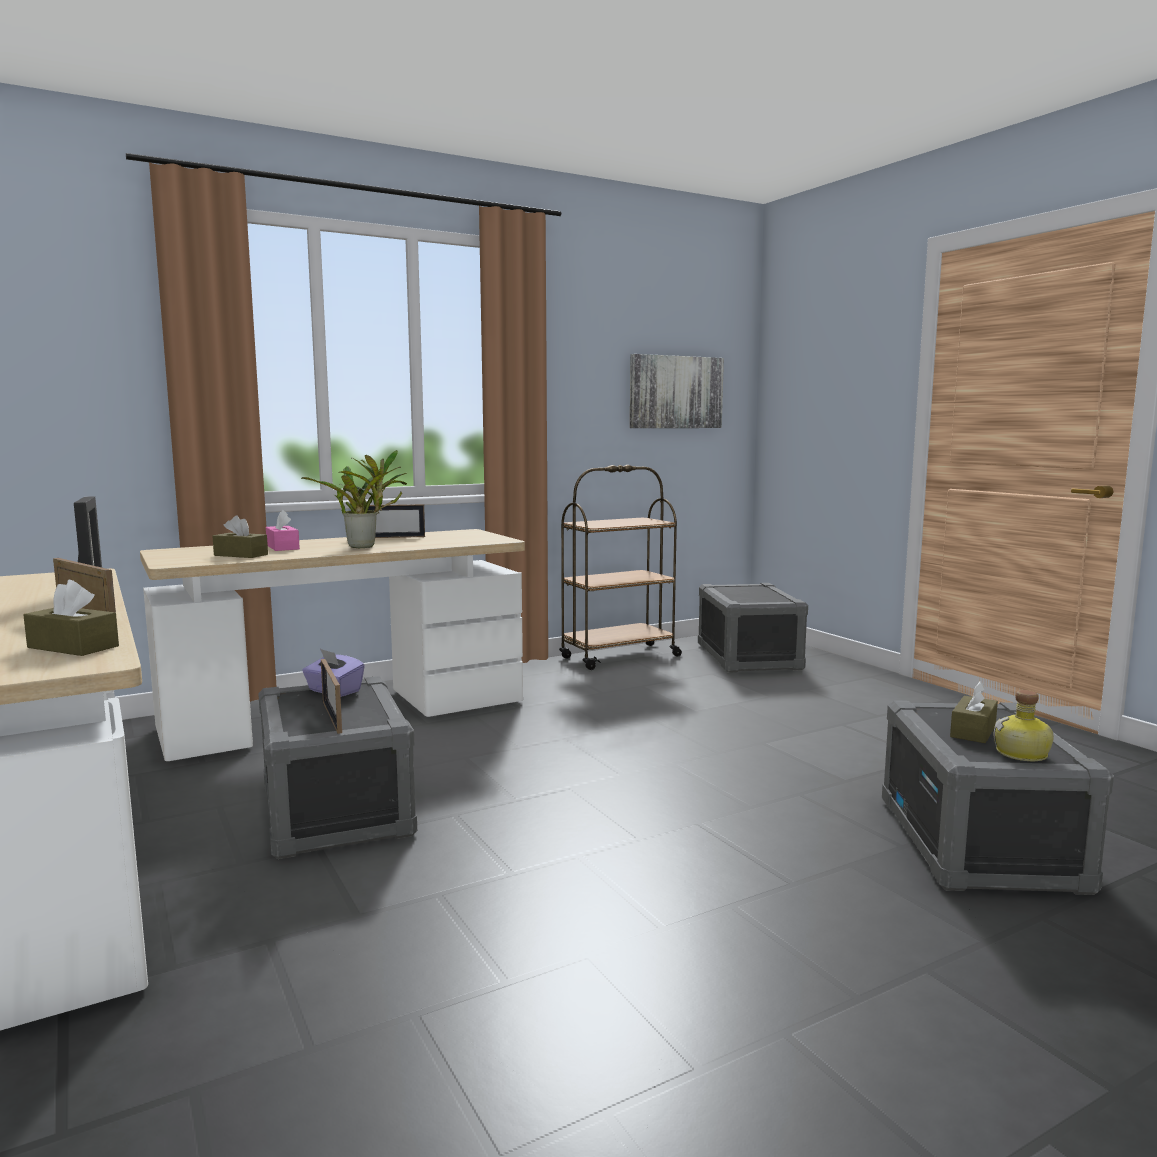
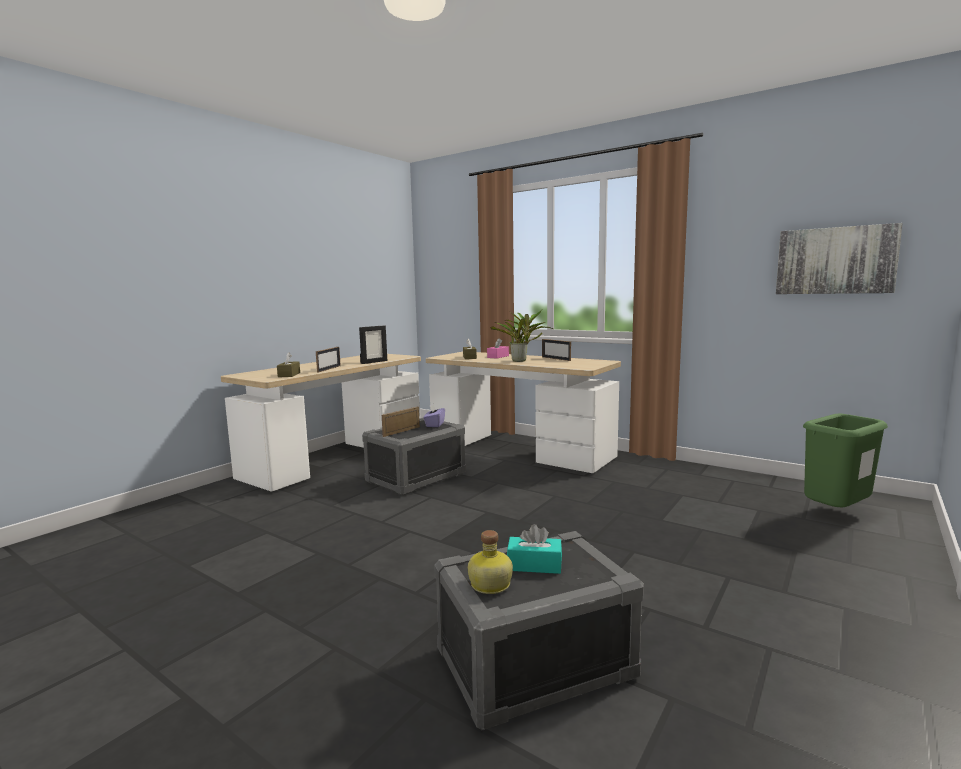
camera: 65 degrees right, 0 degrees up
brown cart [559,465,682,670] -> none
grey storage box [698,583,808,673] -> green trash can [803,414,888,507]
brown tissue box [950,681,998,743] -> turquoise tissue box [507,524,562,574]

